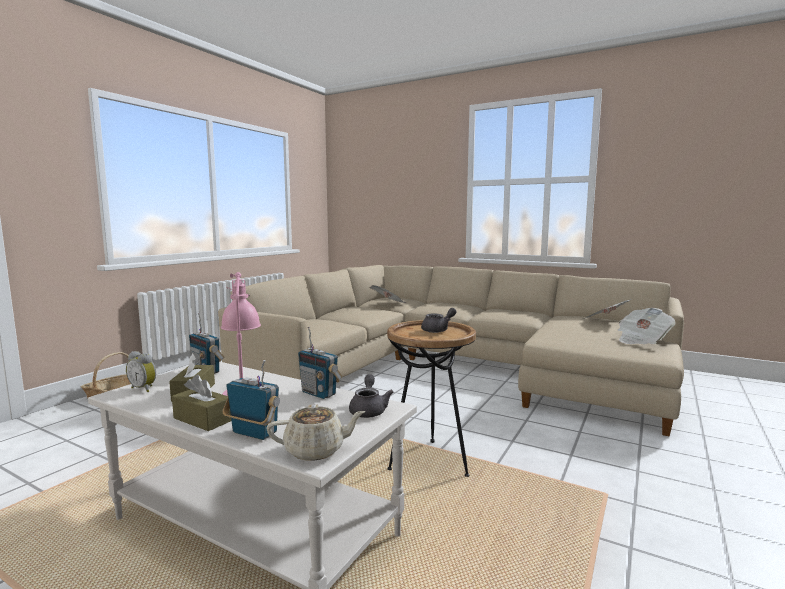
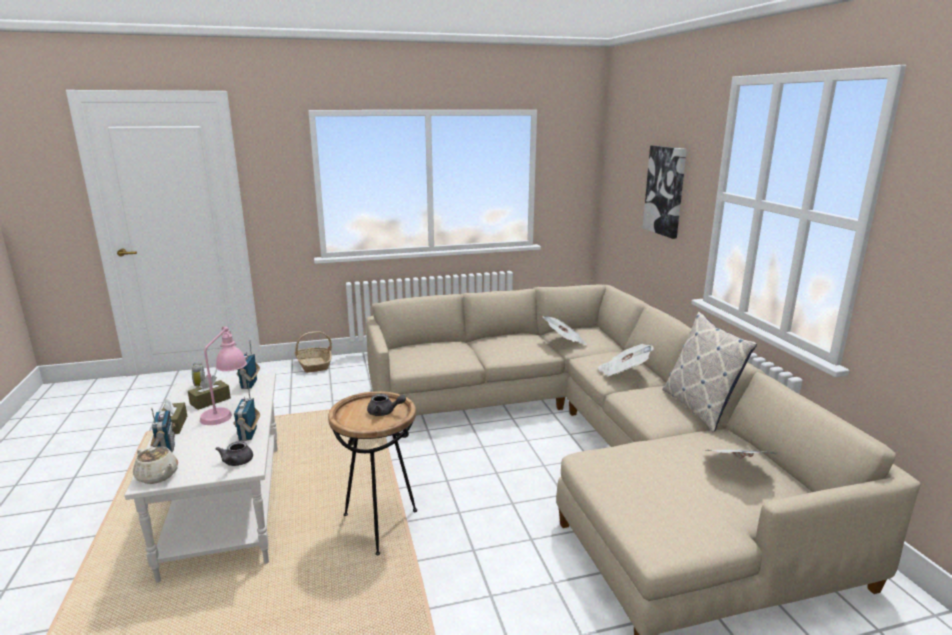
camera: 45 degrees right, 10 degrees up
grey teapot [349,374,393,418] -> grey teapot turned 135 degrees clockwise [215,441,253,466]
newspaper [618,308,676,345] -> newspaper moved to [598,344,654,377]
none -> picture [643,145,687,239]
none -> pillow [662,312,757,433]

